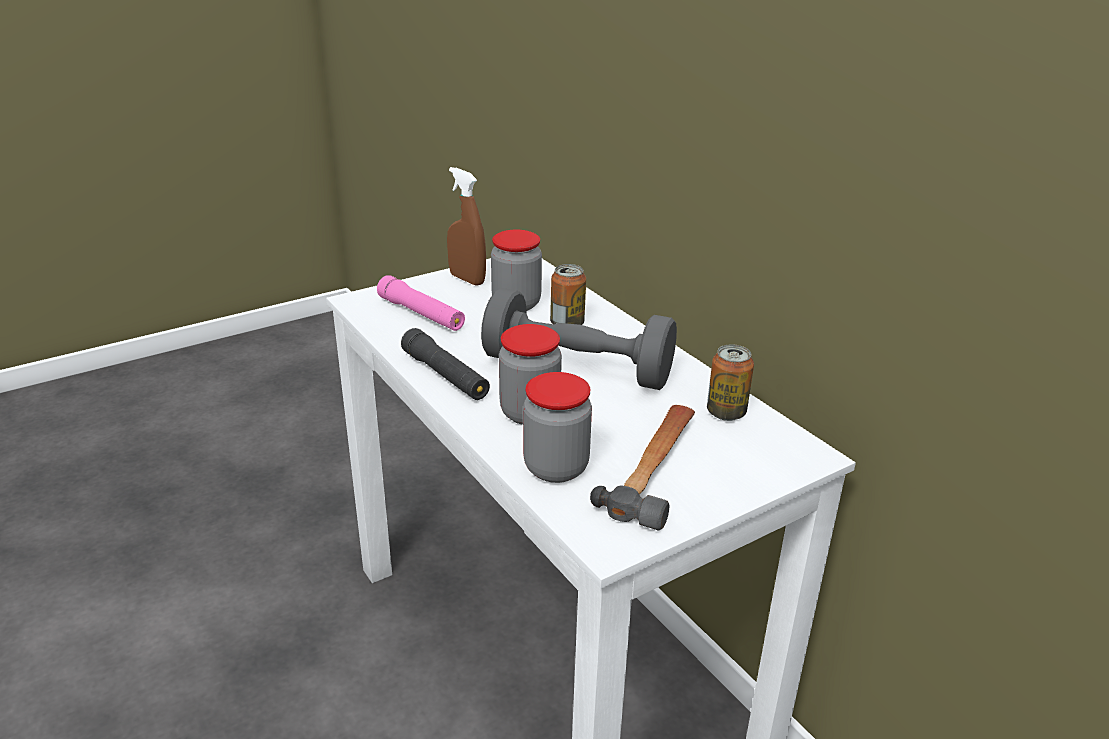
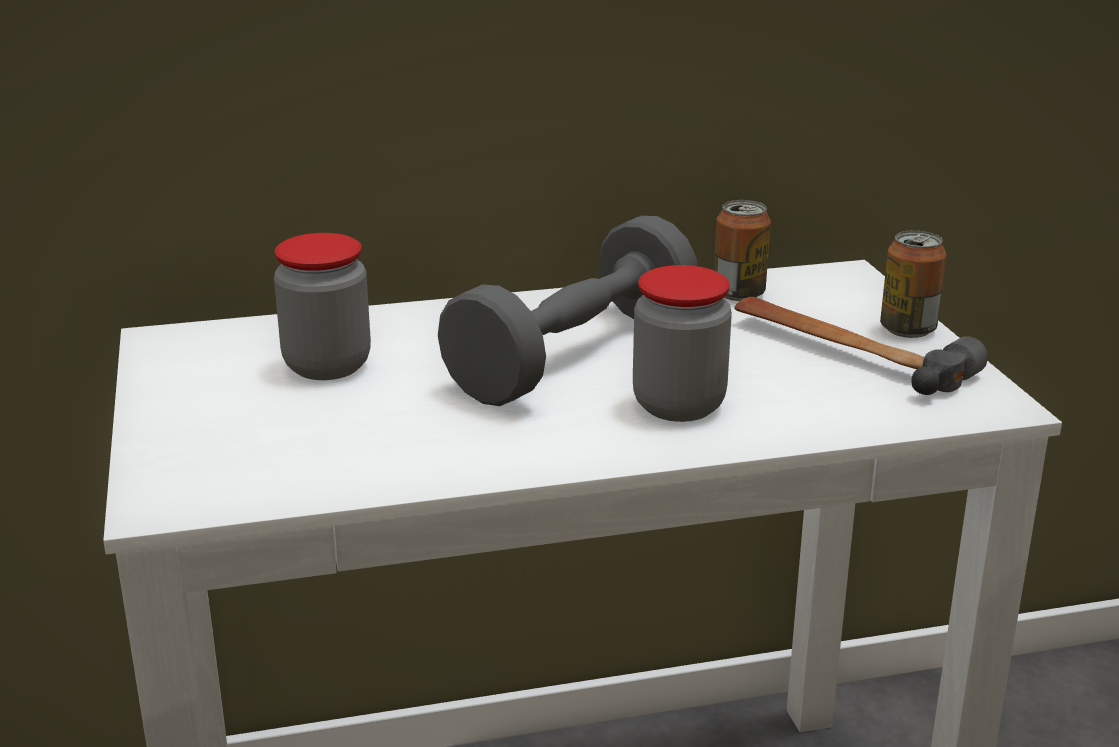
camera: 70 degrees left, 5 degrees down
pink flashlight [377,275,465,331] -> none
black flashlight [401,328,490,400] -> none
brown spray bottle [447,167,486,286] -> none
jar [523,372,592,483] -> none
can [550,264,586,325] -> can moved to [880,230,946,338]

